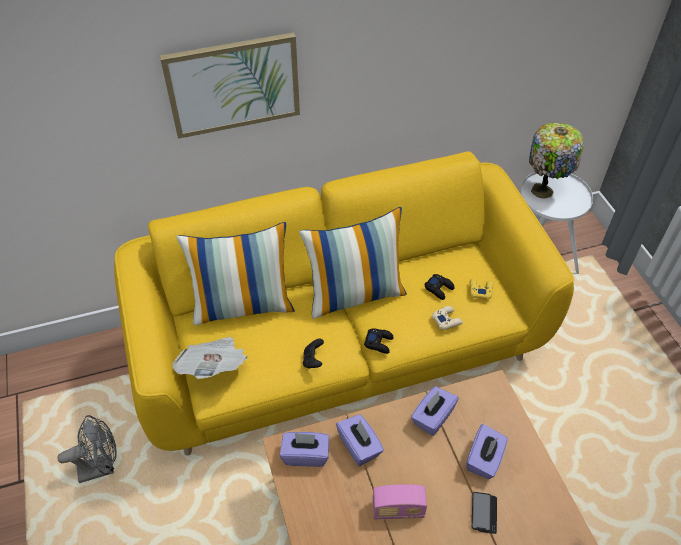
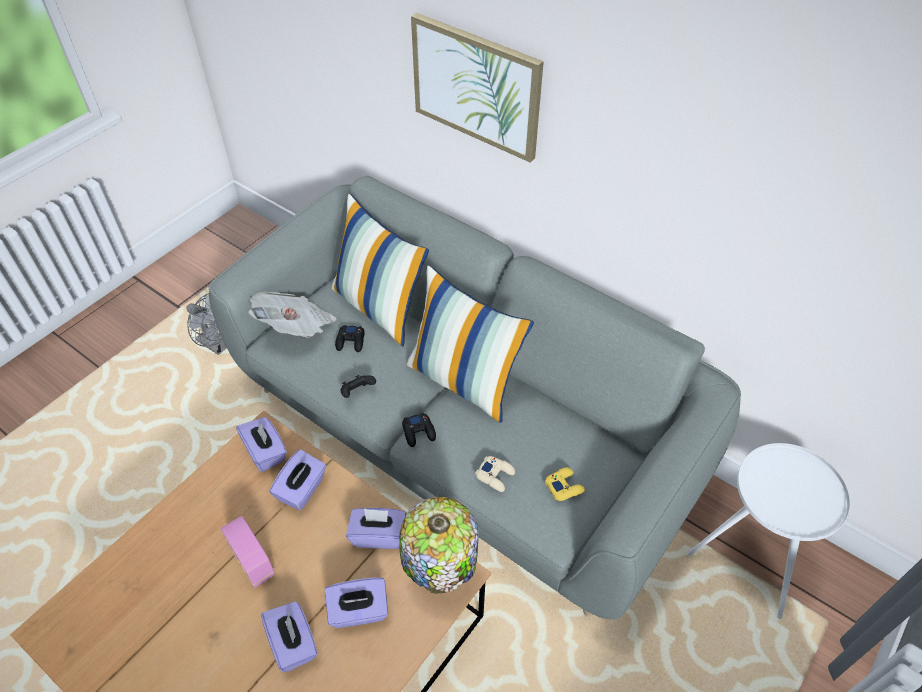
camera: 55 degrees right, 0 degrees up
yellow sofa [114,151,574,456] -> grey sofa [209,176,741,619]
black game controller [425,274,454,300] -> black game controller moved to [335,325,365,352]
phone [472,492,497,534] -> purple tissue box [261,601,318,672]
table lamp [529,123,584,198] -> table lamp moved to [399,497,479,594]

